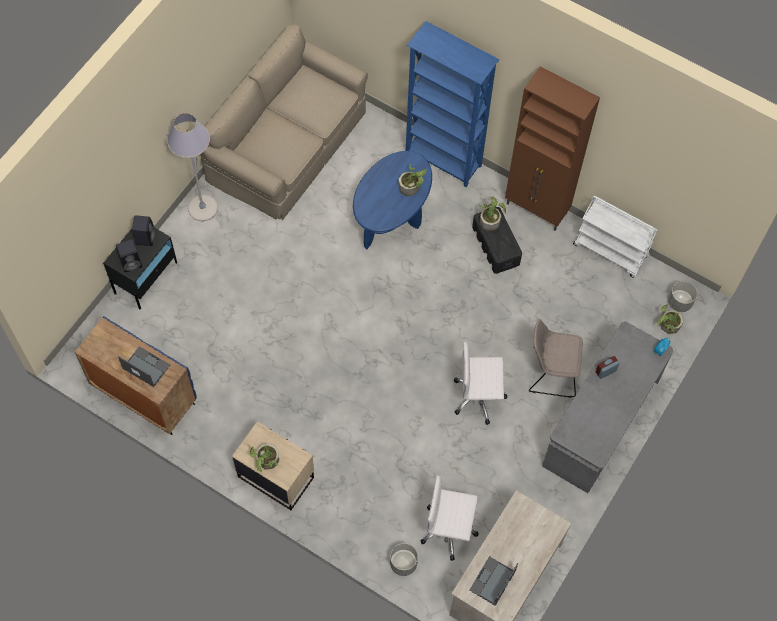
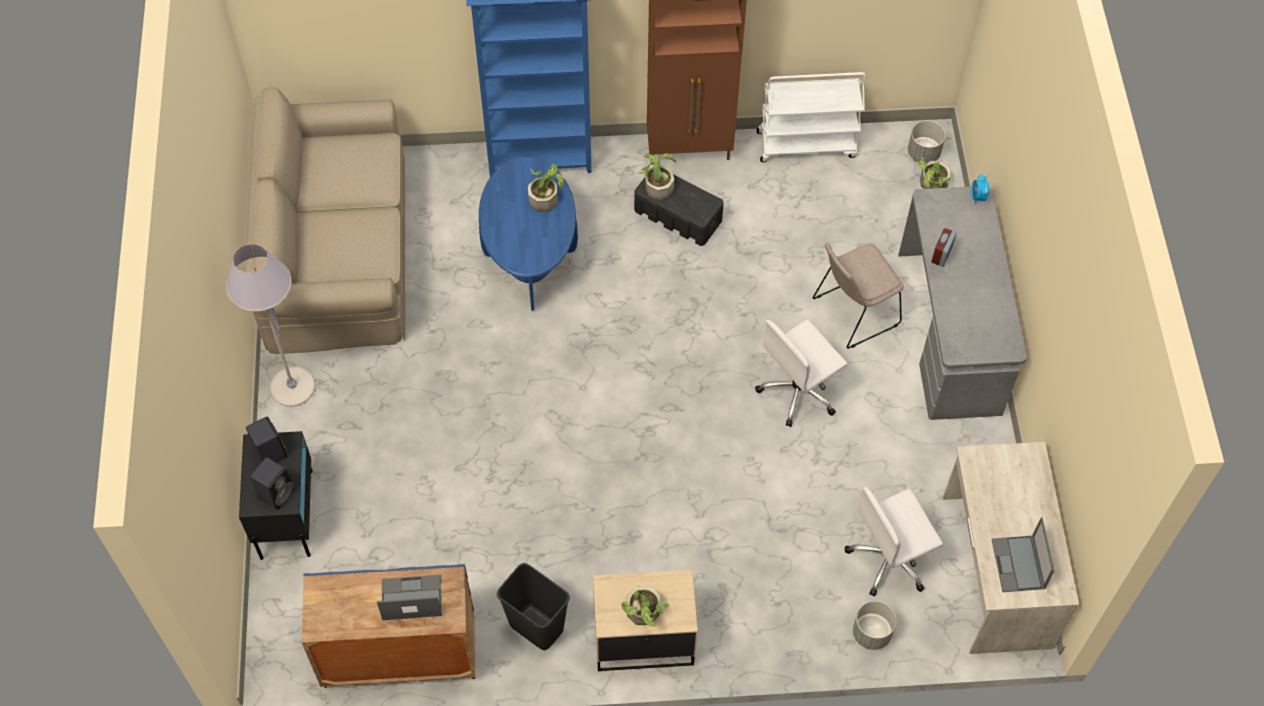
camera: 35 degrees left, 5 degrees down
none -> black trash can [497,563,570,650]

